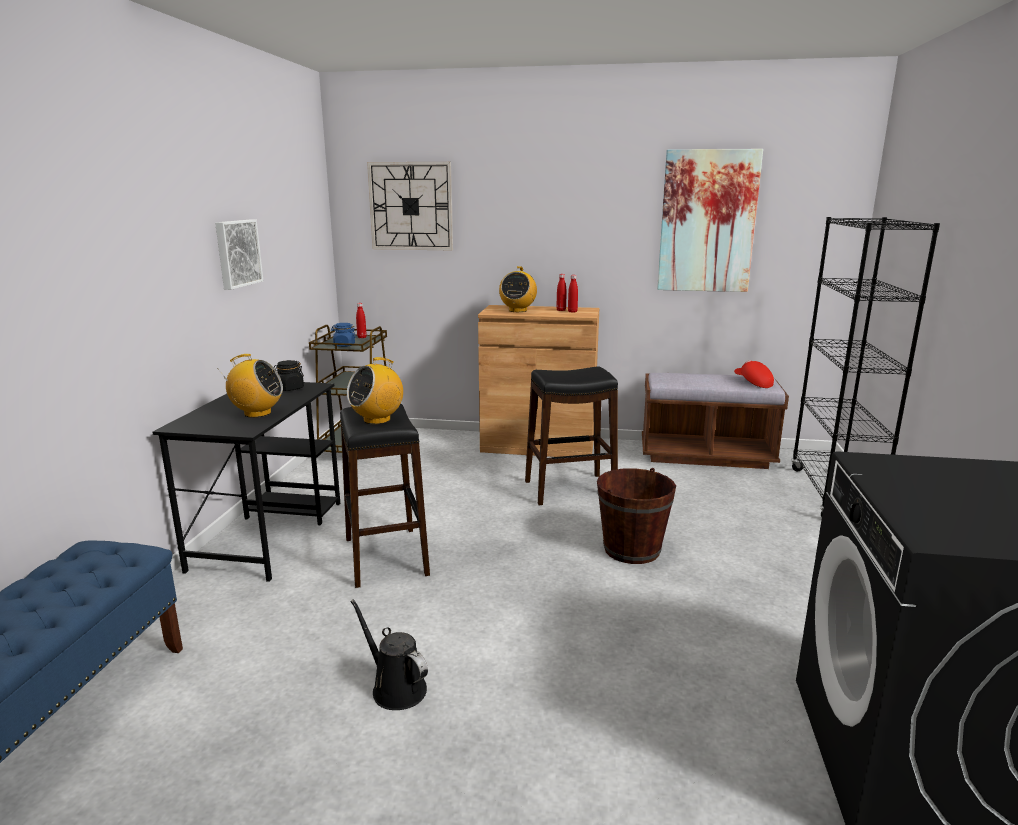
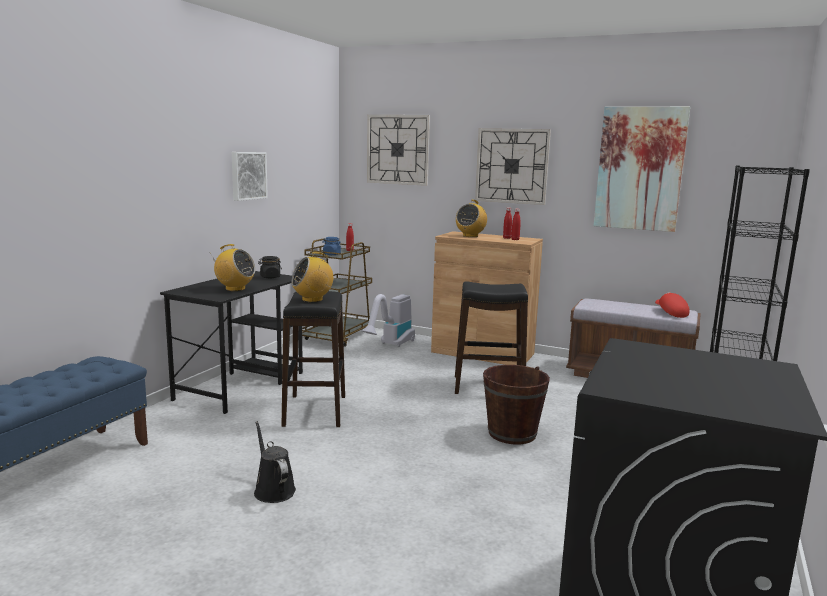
camera: 15 degrees right, 5 degrees down
none -> vacuum cleaner [361,294,415,347]
none -> wall clock [475,128,551,205]

